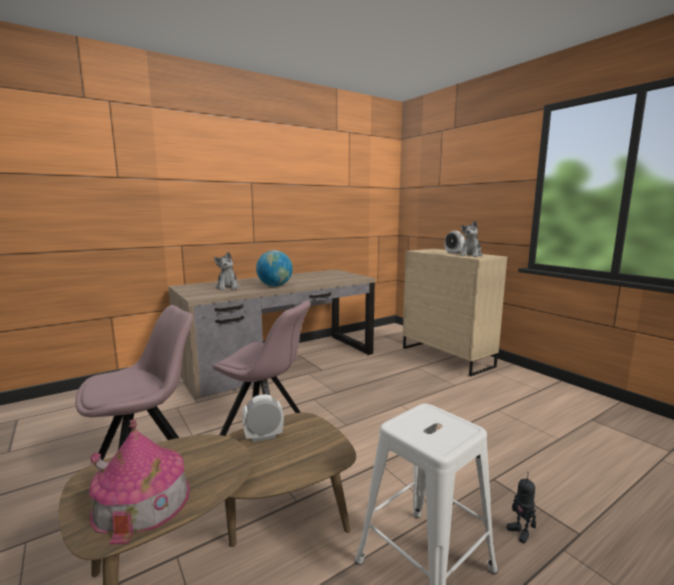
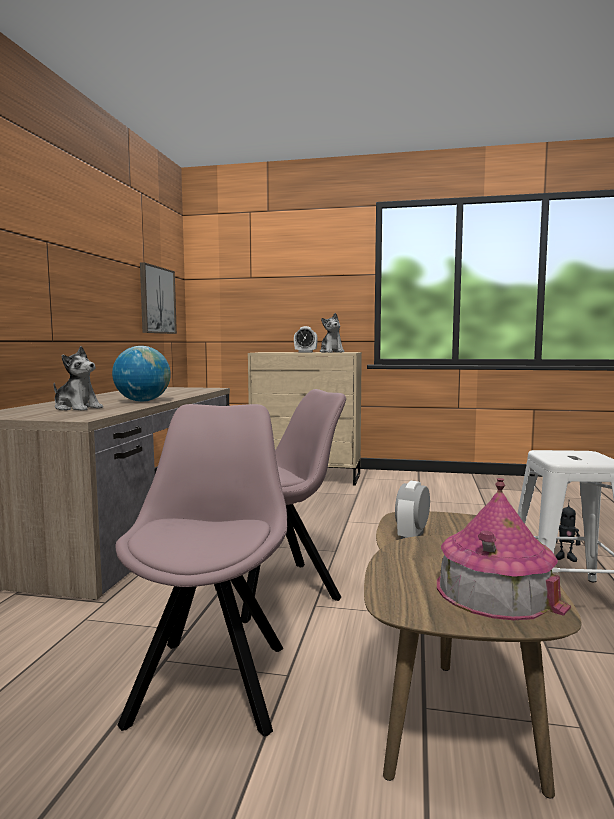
camera: 45 degrees left, 5 degrees down
none -> picture [140,262,177,334]

